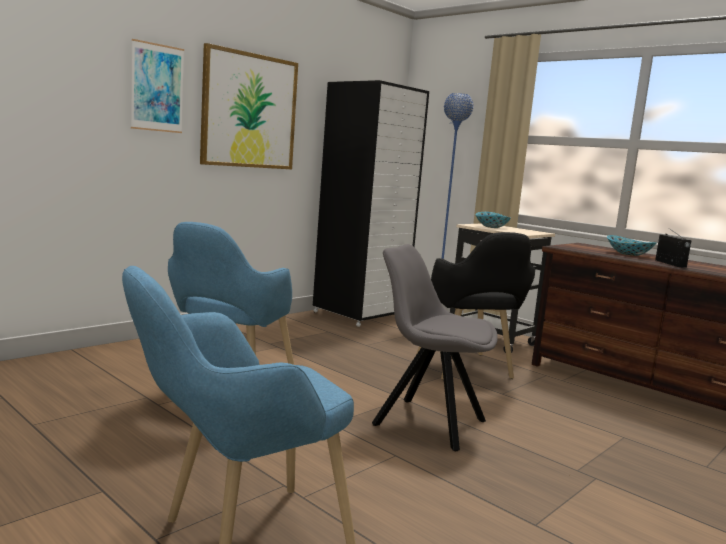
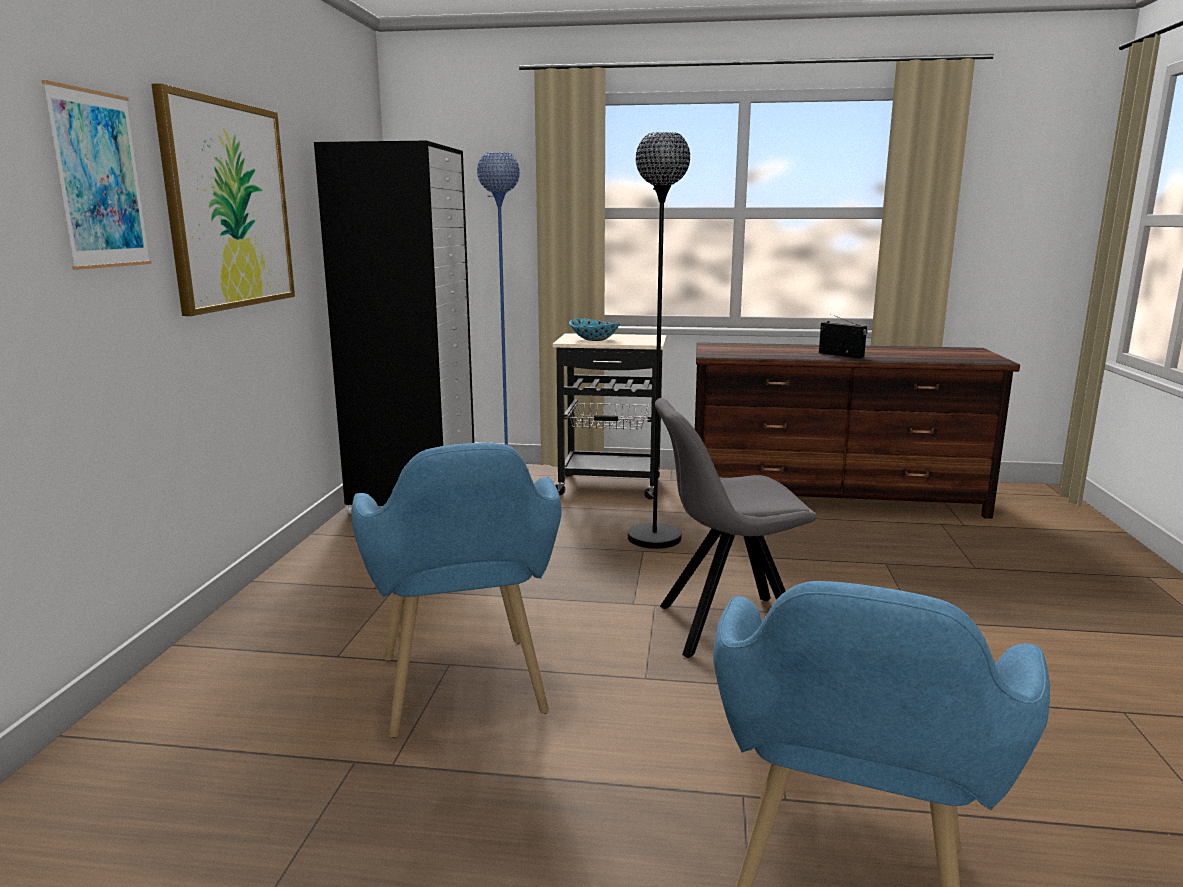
camera: 35 degrees left, 5 degrees up
black armchair [416,232,535,380] -> black floor lamp [628,132,690,549]
bowl [607,235,656,256] -> none

